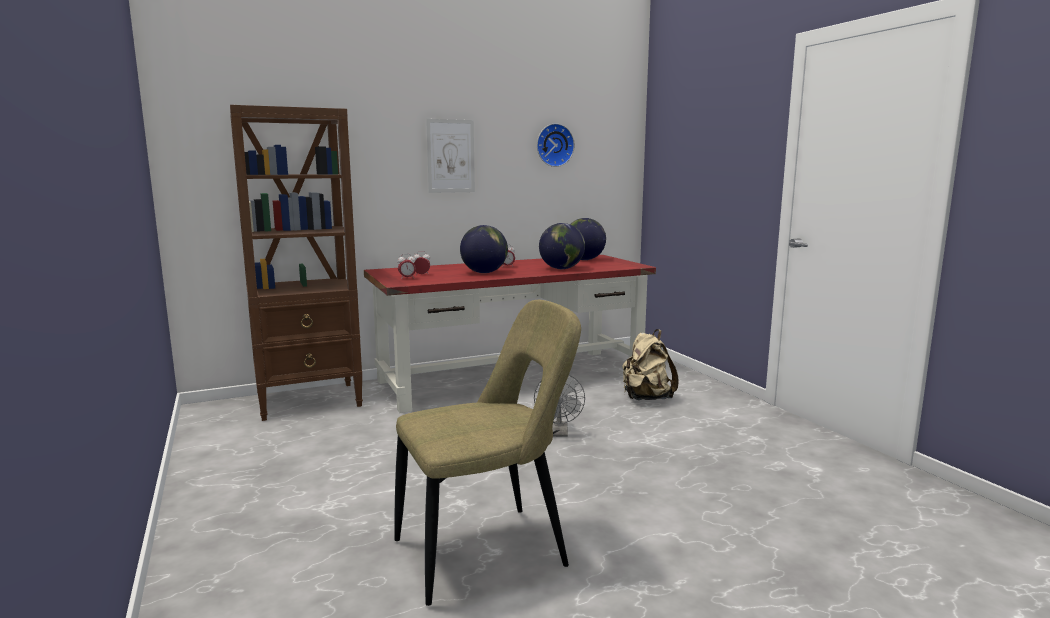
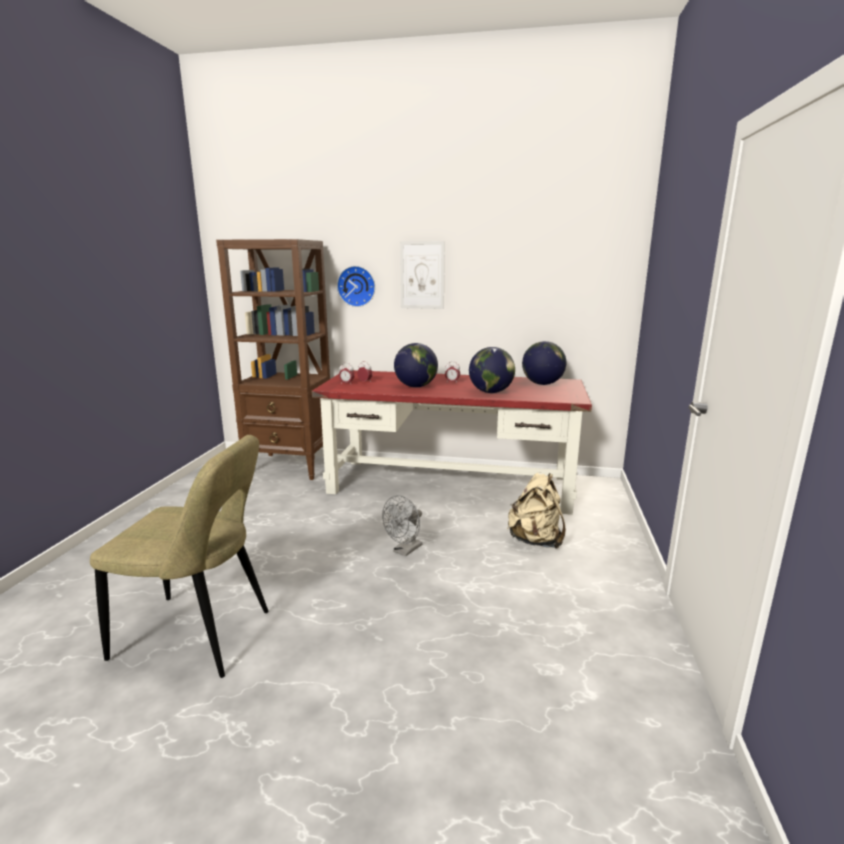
camera: 35 degrees right, 5 degrees up
wall clock [537,123,575,167] -> wall clock moved to [337,266,375,307]

